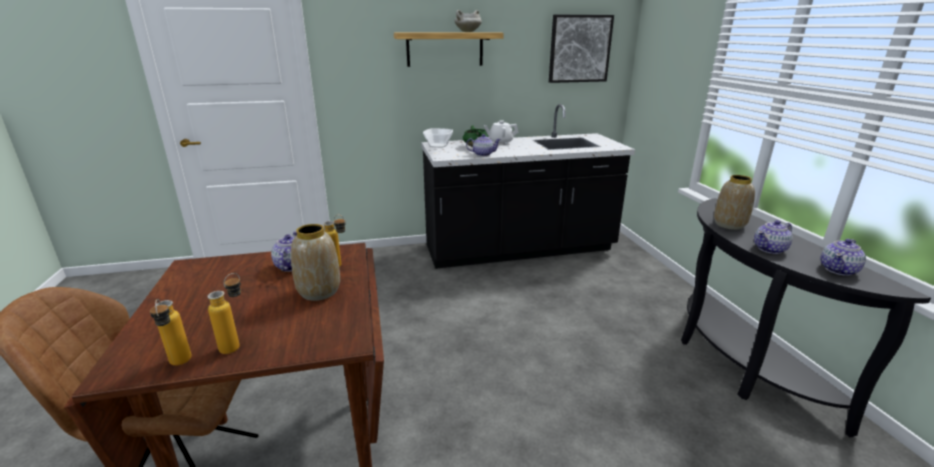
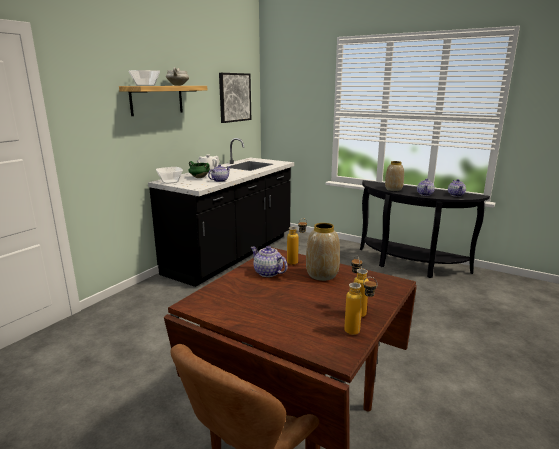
camera: 45 degrees left, 5 degrees down
none -> bowl [129,70,160,86]

